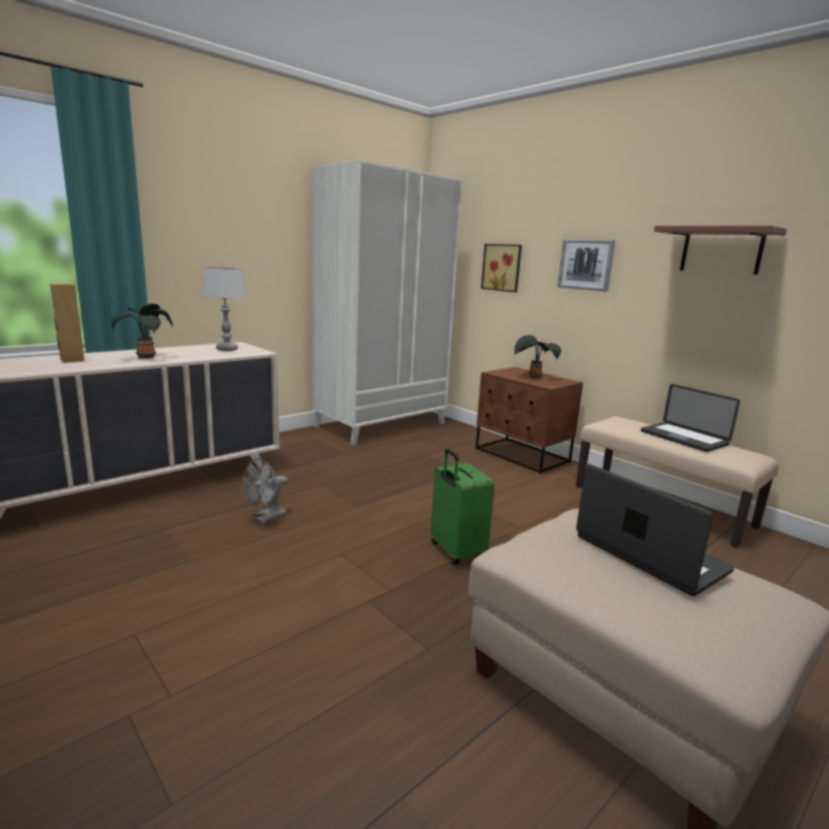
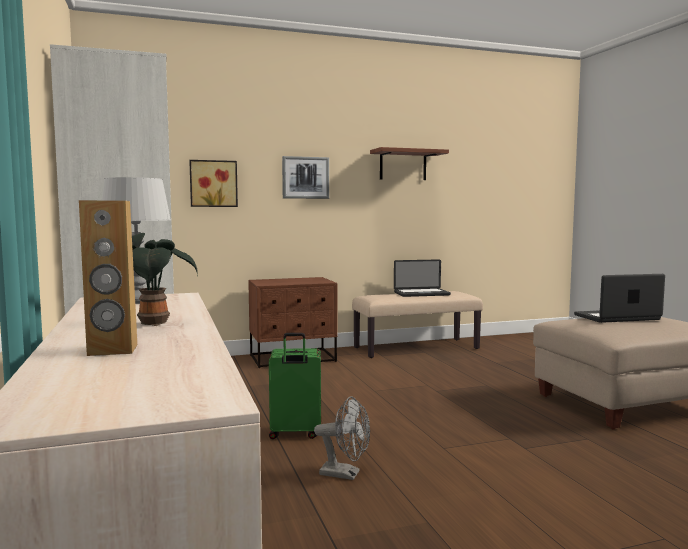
camera: 65 degrees left, 10 degrees down
grey fan [241,458,288,524] -> grey fan turned 45 degrees counterclockwise [314,396,370,480]
green suitcase [431,449,495,564] -> green suitcase moved to [269,333,321,439]
potted plant [514,335,561,378] -> none

